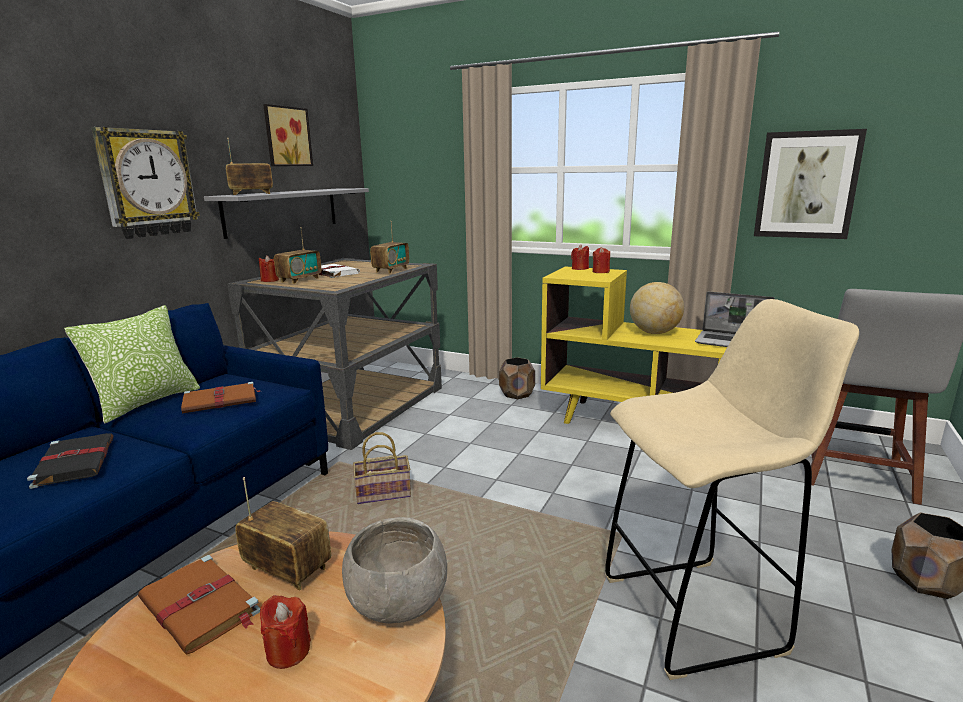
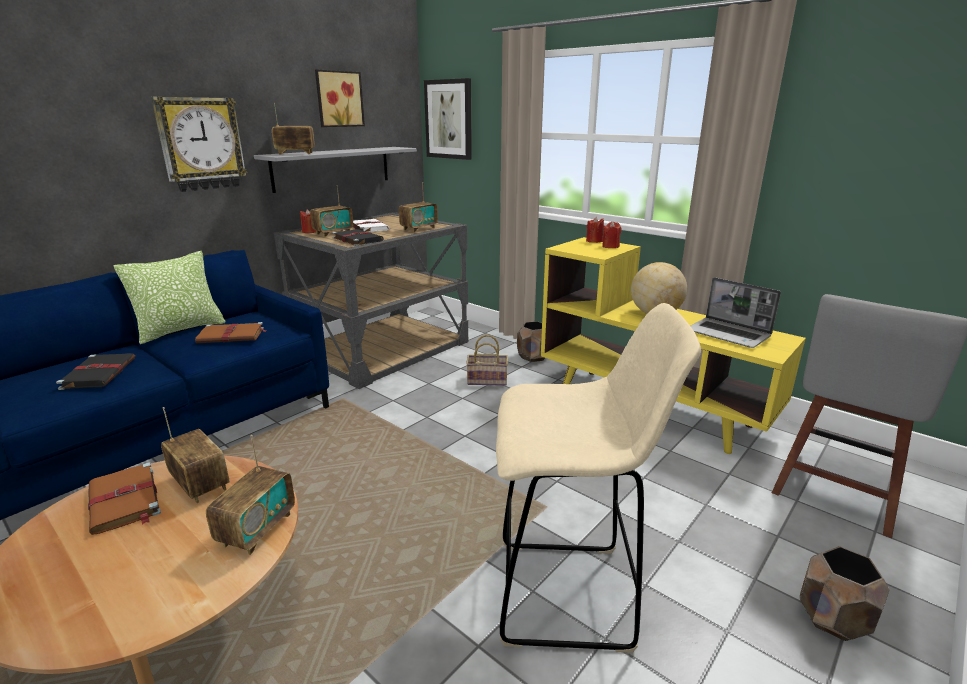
camera: 15 degrees right, 5 degrees up
red candle [260,595,311,669] -> none
grey bowl [342,517,447,624] -> radio [206,435,295,555]
basket [353,432,411,504] -> basket moved to [466,335,508,386]
picture [754,129,867,239] -> picture moved to [424,78,472,160]
none -> black book [332,229,384,246]

